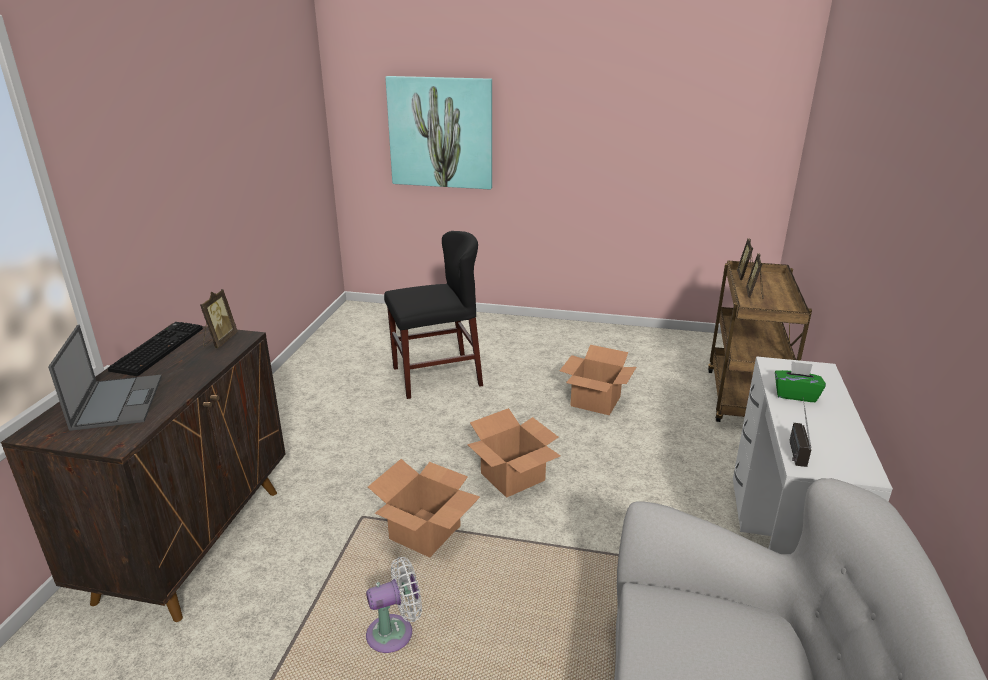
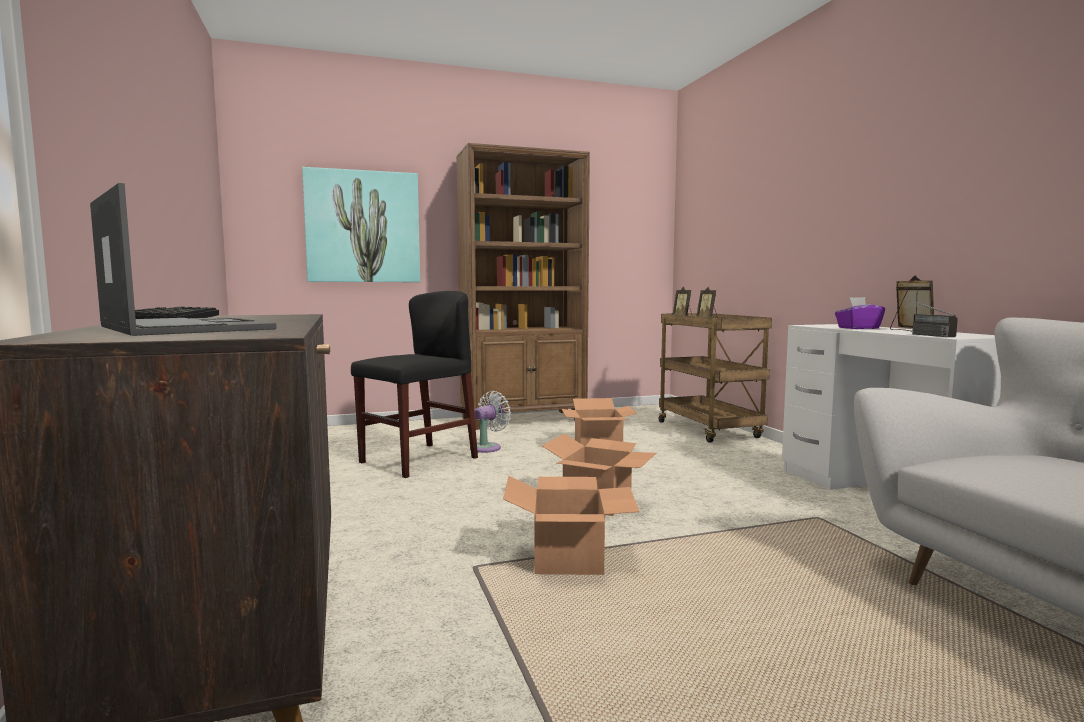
camera: 30 degrees left, 20 degrees down
picture frame [200,289,238,348] -> picture frame moved to [890,276,934,331]
white fan [366,557,422,653] -> white fan moved to [470,391,511,453]
green tissue box [775,361,826,402] -> purple tissue box [835,297,885,329]
none -> brown bookcase [456,143,590,430]

